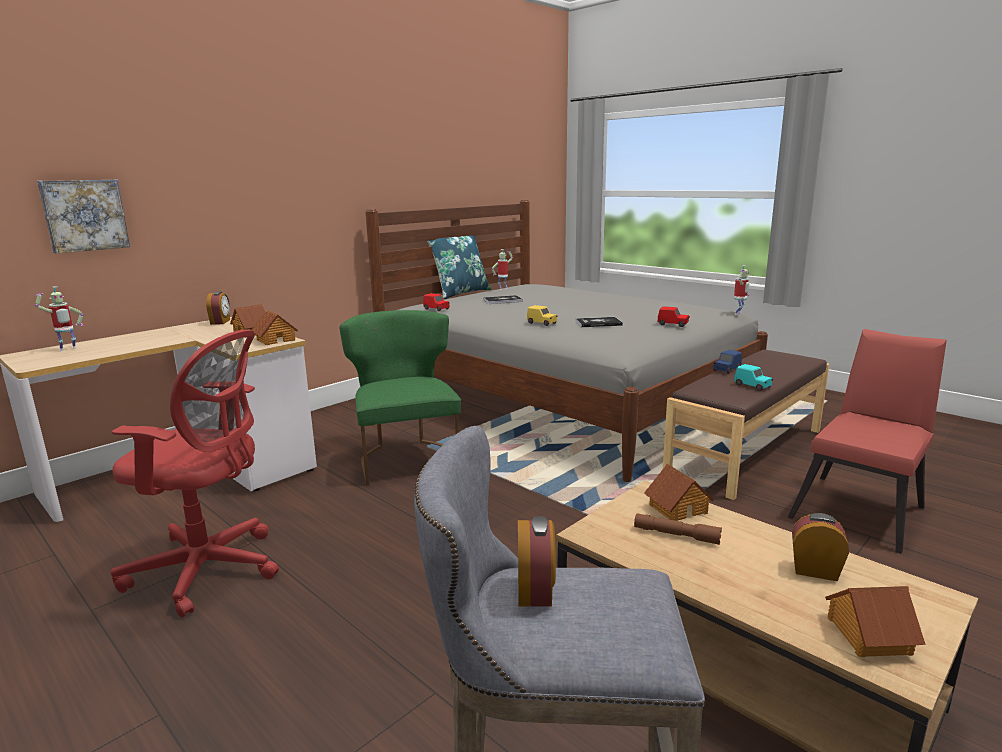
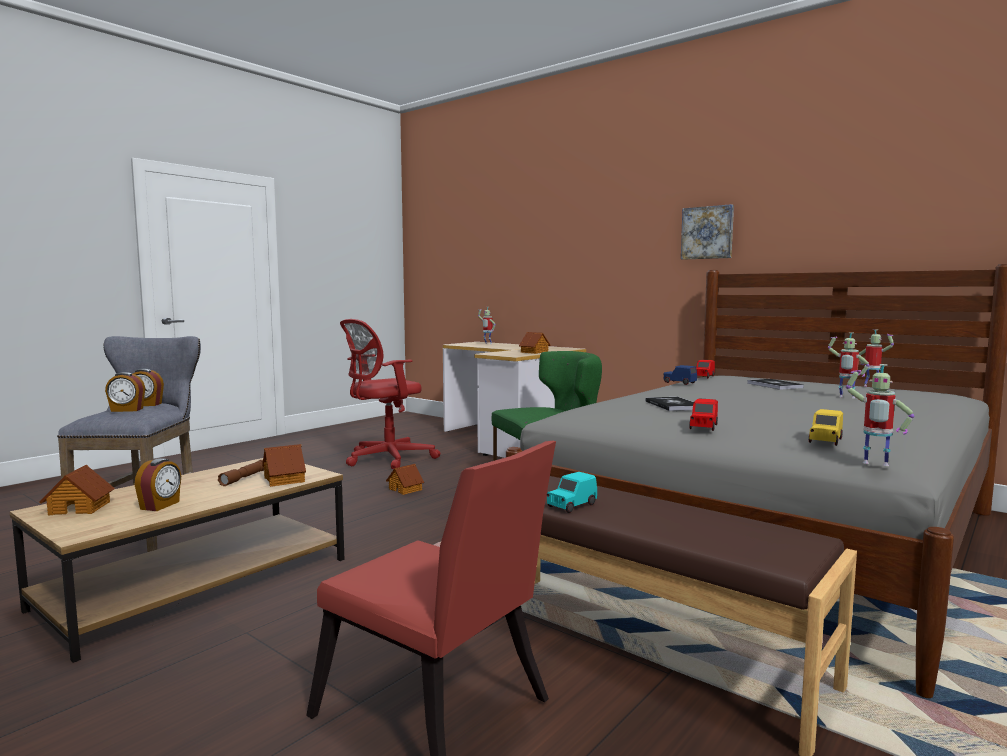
camera: 85 degrees right, 10 degrees down
picture [37,180,130,253] -> picture moved to [681,204,734,260]
red office chair [111,330,279,618] -> red office chair turned 45 degrees clockwise [340,319,440,469]
alarm clock [206,291,230,325] -> alarm clock moved to [105,372,145,412]
toy house [251,310,298,345] -> toy house moved to [386,464,424,495]
blue pillow [427,236,491,299] -> none
yellow toy car [527,305,558,326] -> yellow toy car moved to [809,409,843,446]
blue toy car [713,350,742,374] -> blue toy car moved to [663,365,697,385]
none -> toy robot [828,332,870,399]

